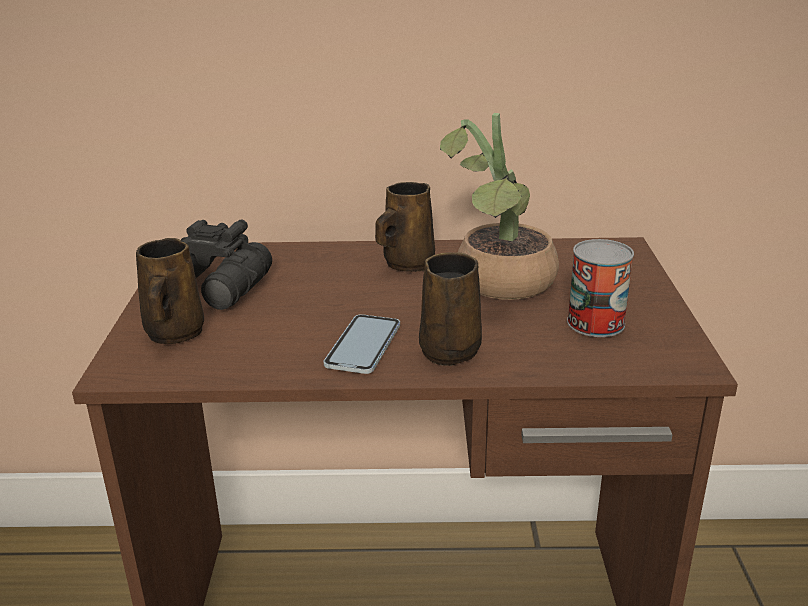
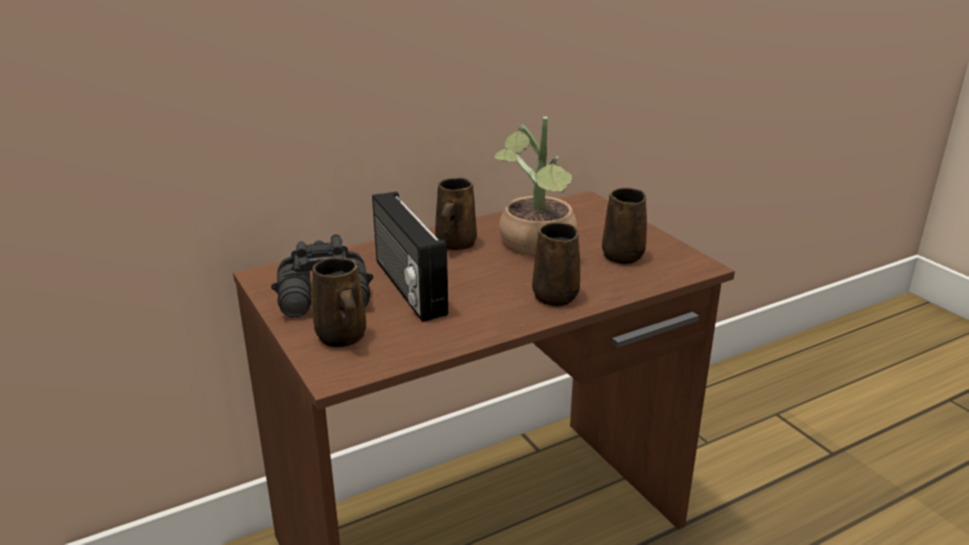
camera: 30 degrees left, 0 degrees up
phone [323,314,400,374] -> none
can [567,239,634,337] -> brown mug [602,187,647,264]
none -> radio [372,191,448,322]

